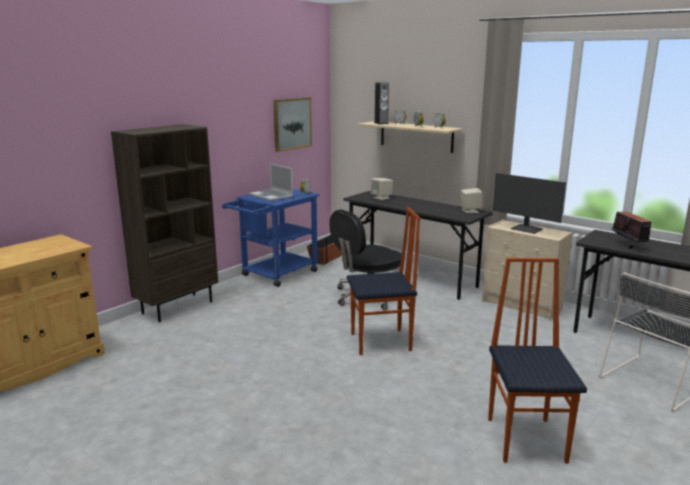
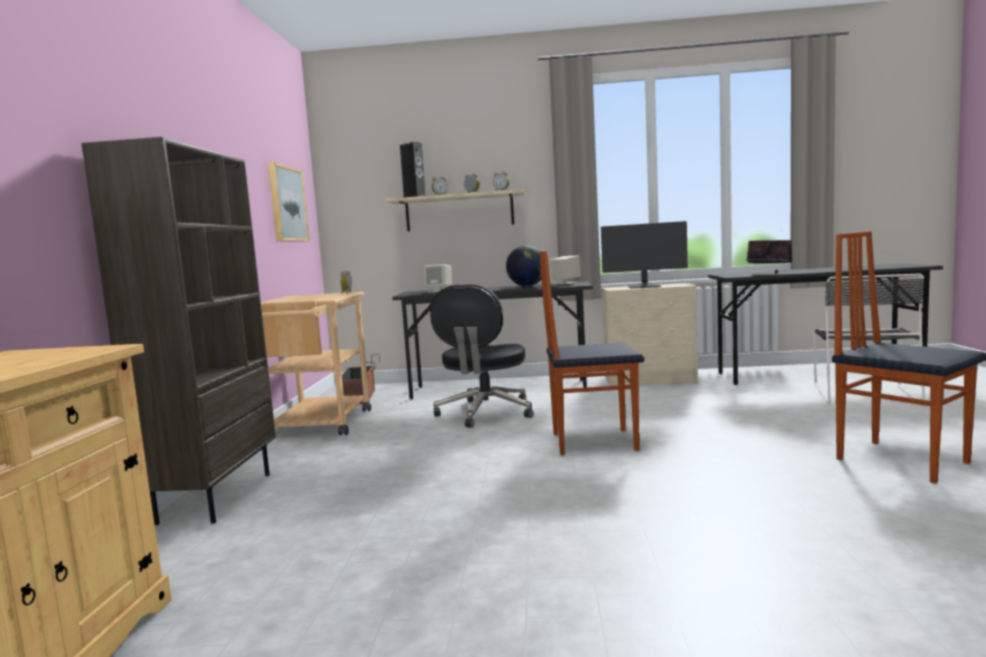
camera: 35 degrees left, 10 degrees down
blue cart [222,189,320,287] -> beige cart [261,292,371,435]
laptop [249,163,293,201] -> none
chair [347,207,420,355] -> chair turned 135 degrees counterclockwise [539,250,644,455]
none -> globe [506,245,542,287]

